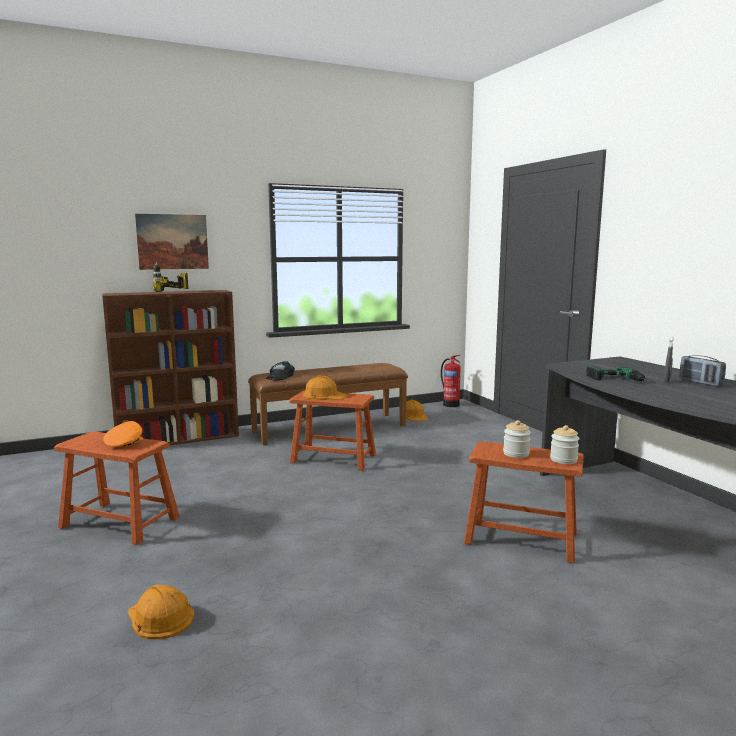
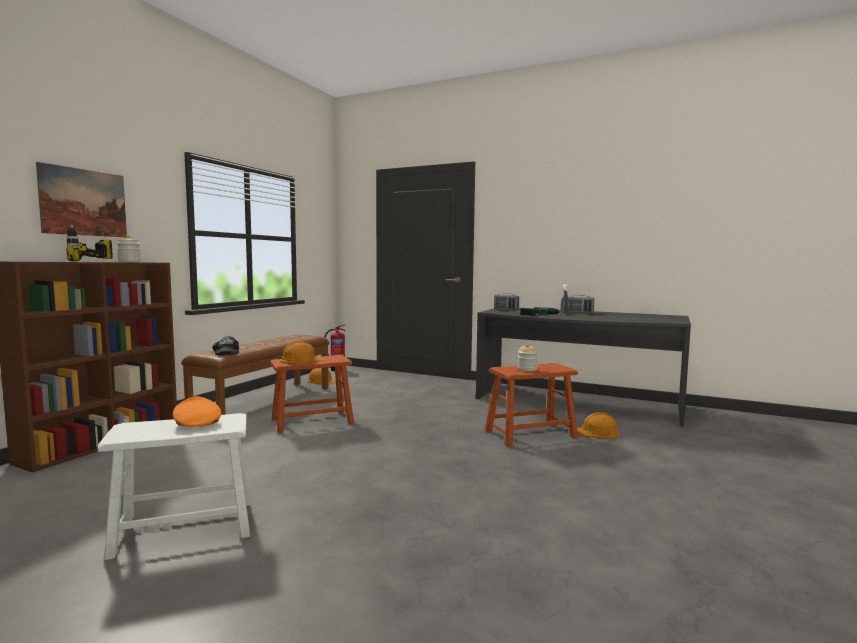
camera: 40 degrees left, 5 degrees down
brown stool [54,432,180,545] -> white stool [98,413,250,560]
orange hard hat [128,584,194,639] -> orange hard hat moved to [577,413,620,439]
jar [550,425,579,464] -> jar moved to [117,235,141,262]
none -> radio [494,293,519,311]

